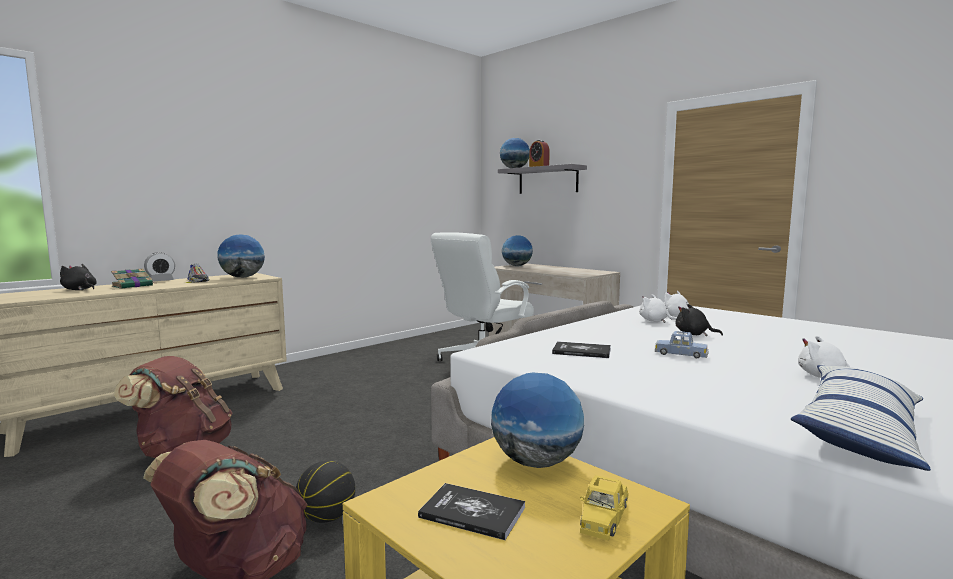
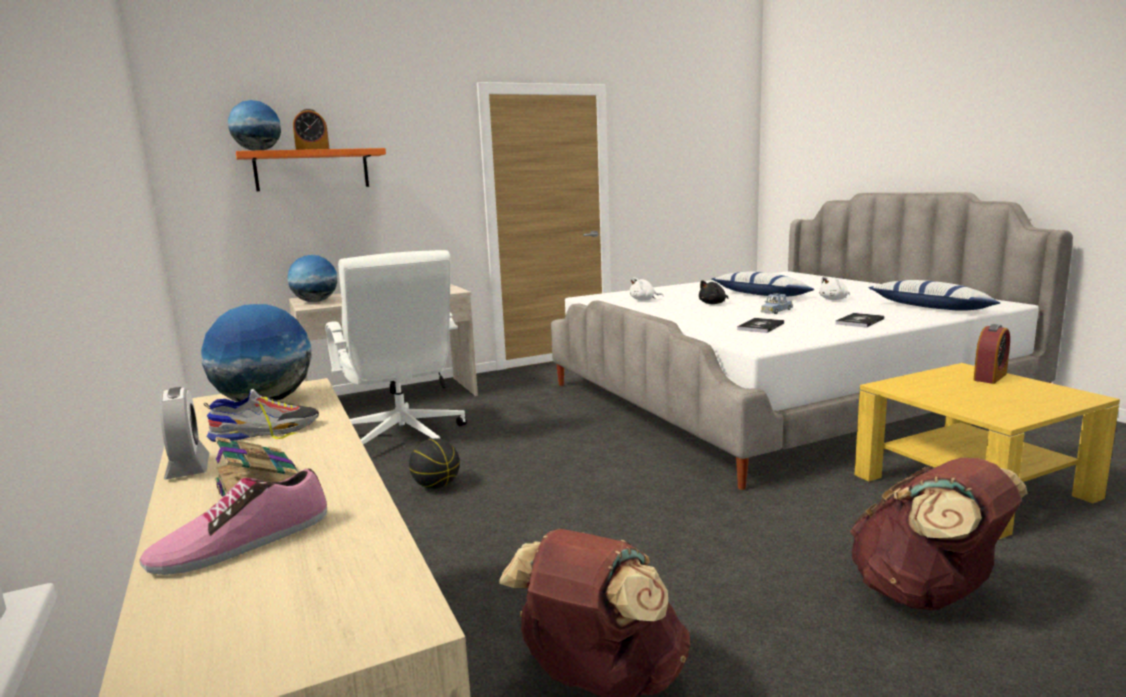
camera: 70 degrees left, 5 degrees up
black plush toy [60,264,97,290] -> shoe [140,469,327,575]
basketball [296,461,355,523] -> basketball moved to [409,438,460,489]
book [418,483,525,540] -> book moved to [835,313,884,328]
globe [491,373,584,468] -> none
grey shelf [498,164,587,194] -> orange shelf [236,148,386,191]
yellow toy car [580,475,629,540] -> alarm clock [973,324,1010,384]
white plush toy [639,294,677,323] -> none
none -> pillow [712,272,815,297]

